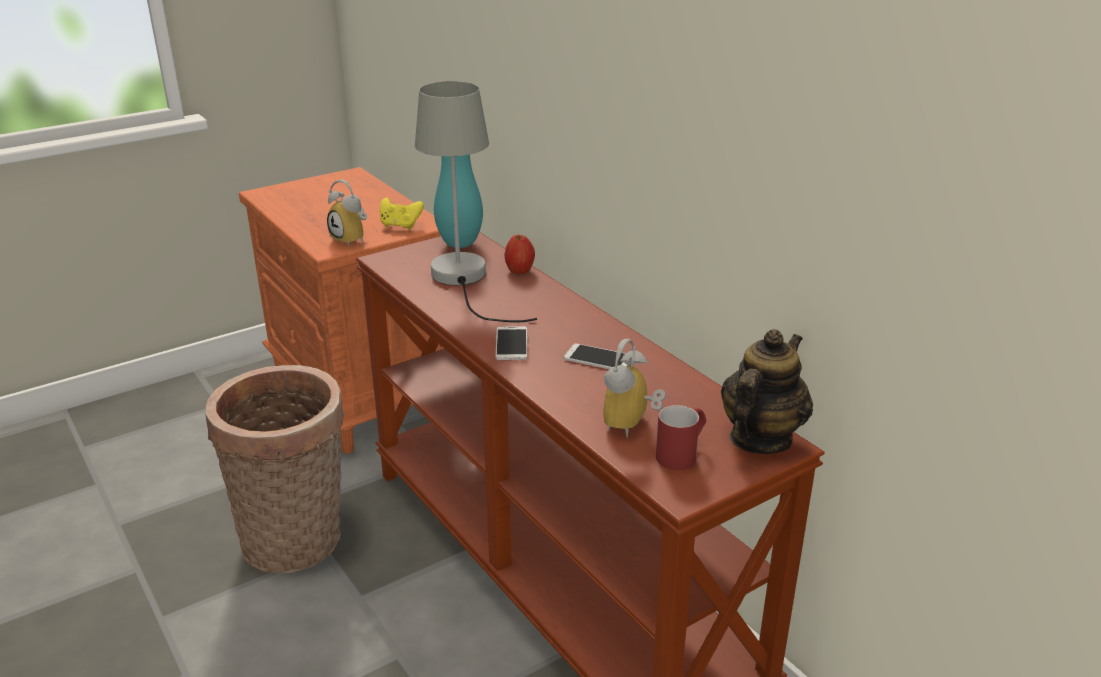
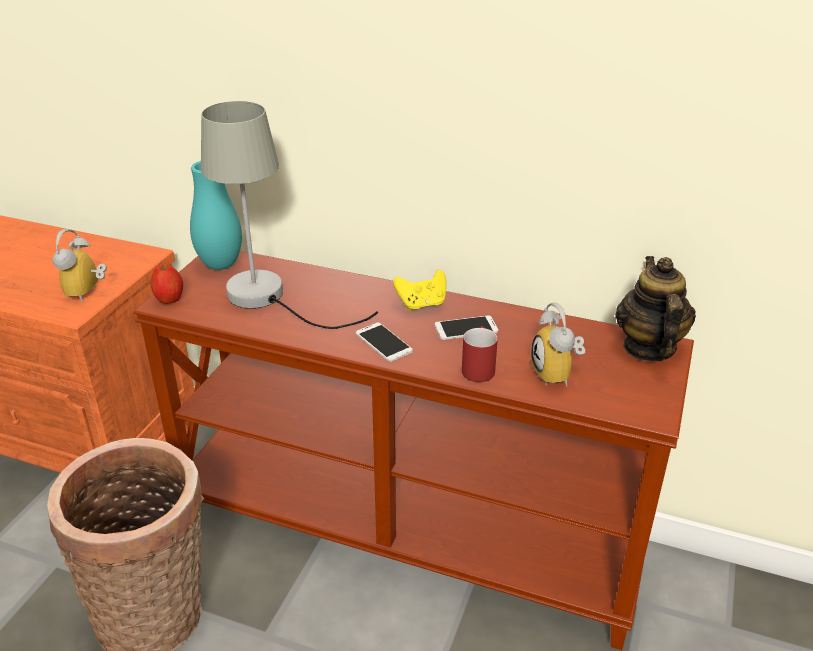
camera: 35 degrees left, 5 degrees up
alarm clock [327,180,367,247] -> alarm clock turned 90 degrees clockwise [52,229,107,302]
yellow game controller [380,197,424,230] -> yellow game controller moved to [393,270,446,311]
apple [504,235,535,274] -> apple moved to [151,264,183,304]
red mug [656,405,706,470] -> red mug moved to [462,326,498,382]

